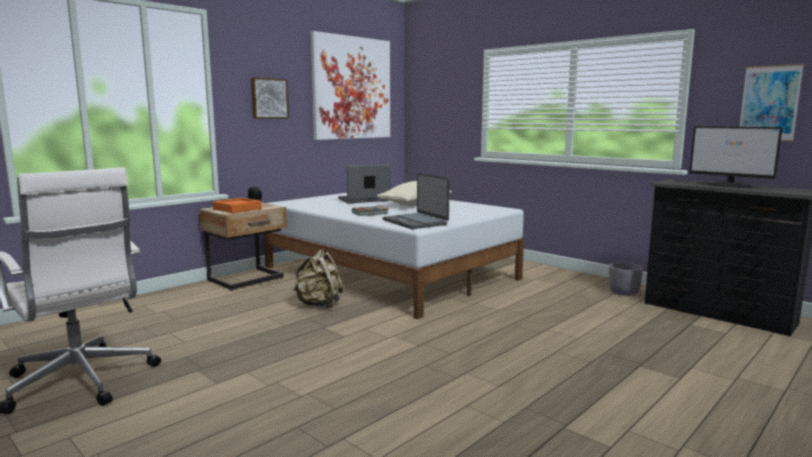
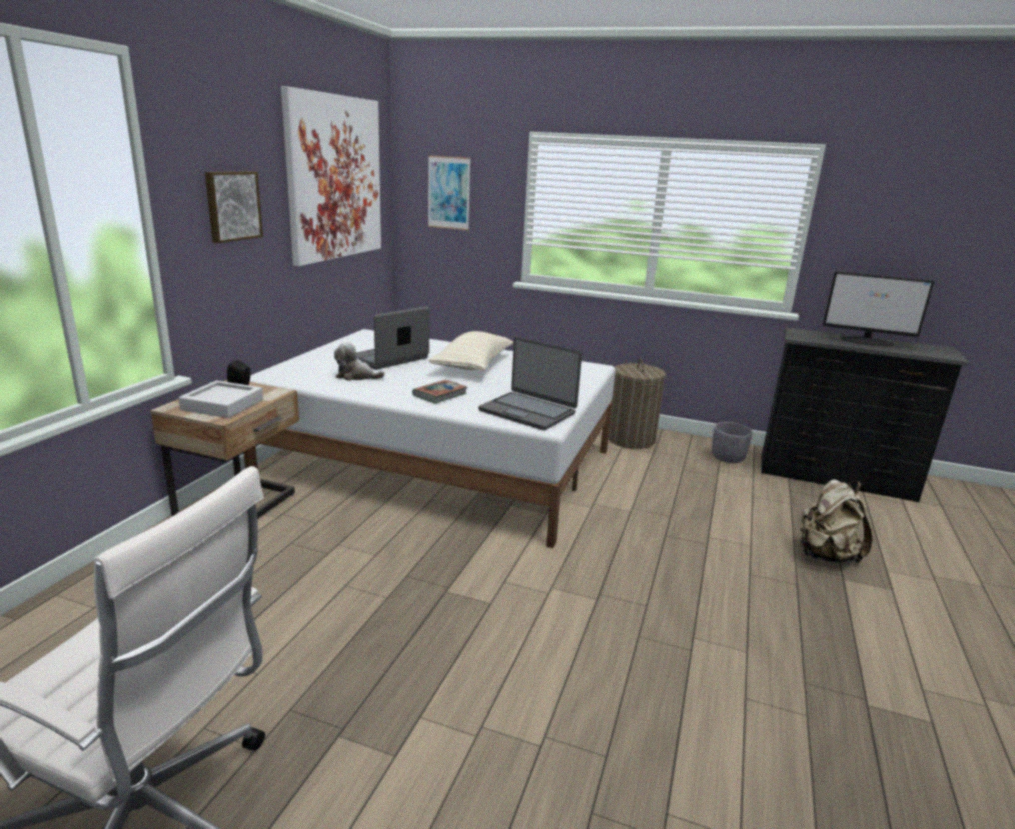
camera: 25 degrees left, 10 degrees up
orange tray [213,198,261,213] -> grey tray [179,380,263,418]
beige backpack [293,248,344,308] -> beige backpack moved to [799,479,872,563]
picture [739,64,804,141] -> picture moved to [428,155,471,230]
none -> plush toy [334,342,385,381]
none -> laundry basket [609,359,666,449]

